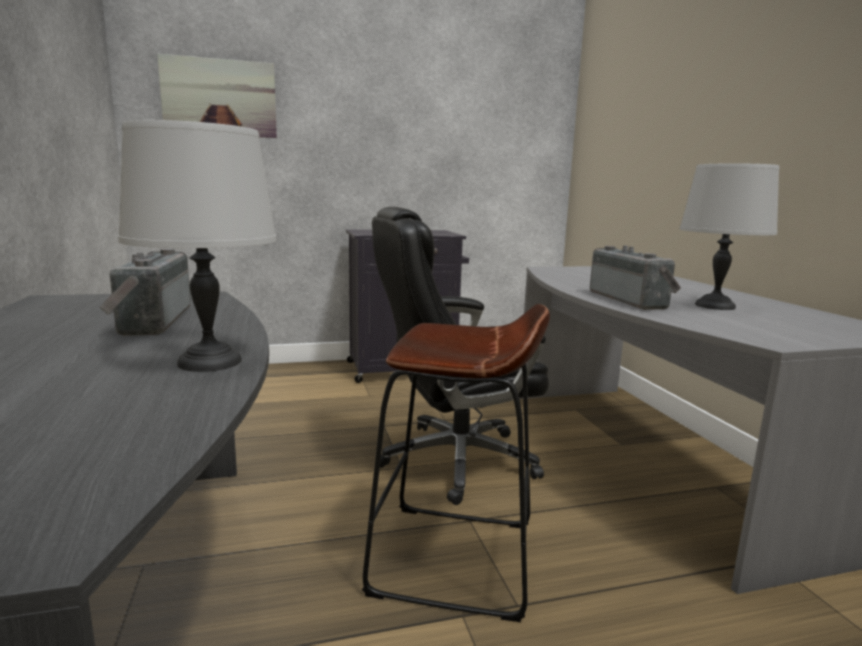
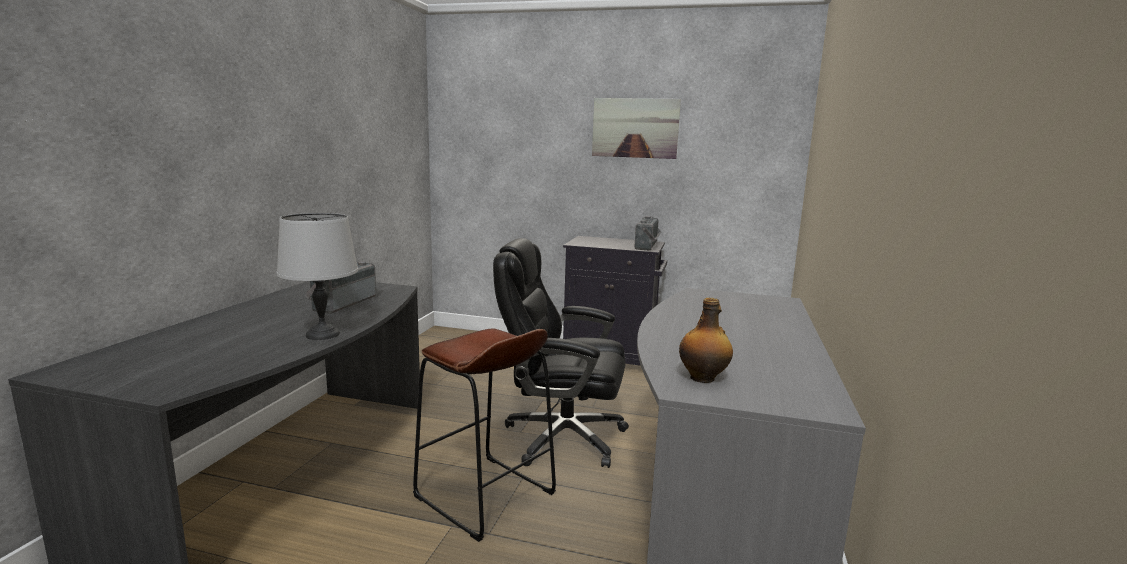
camera: 30 degrees right, 0 degrees up
picture [157,54,277,138] -> picture moved to [592,98,681,159]
radio [590,245,681,310] -> radio moved to [635,216,661,250]
grey table lamp [680,163,779,310] -> none
none -> bottle [679,298,733,383]

